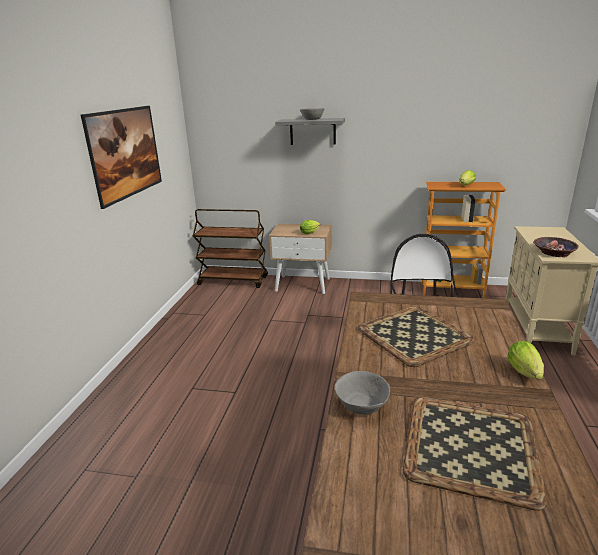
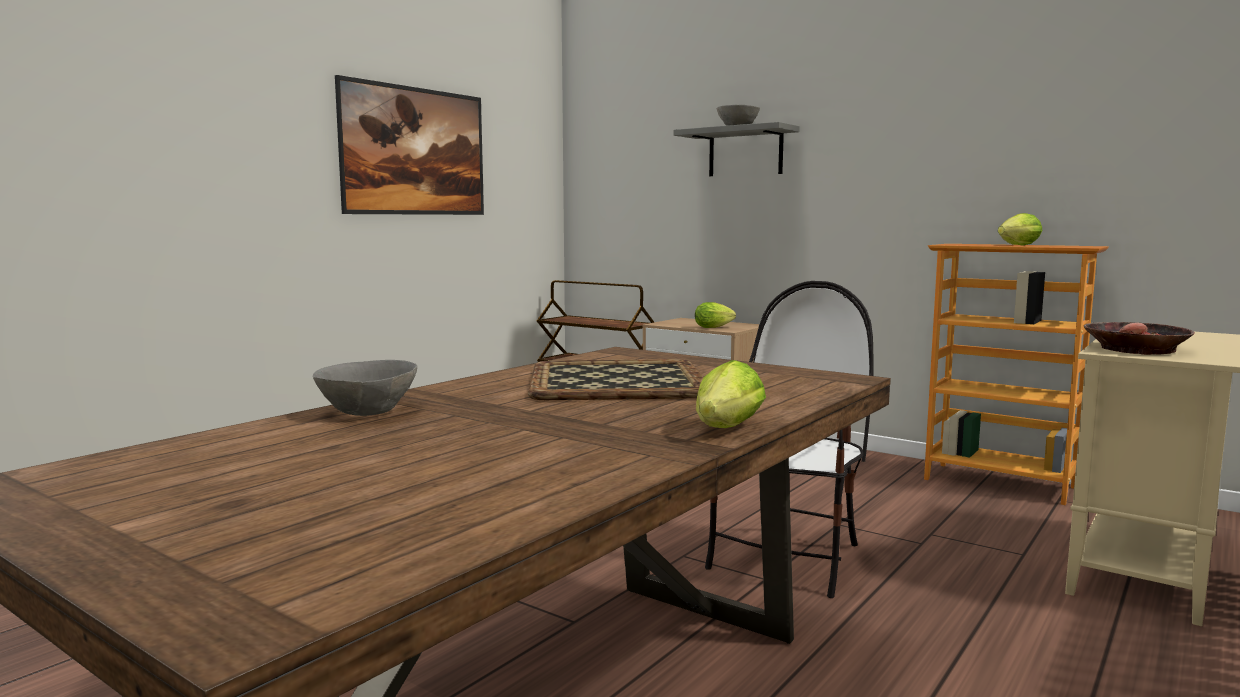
camera: 25 degrees right, 15 degrees down
tray [403,397,547,511] -> none

